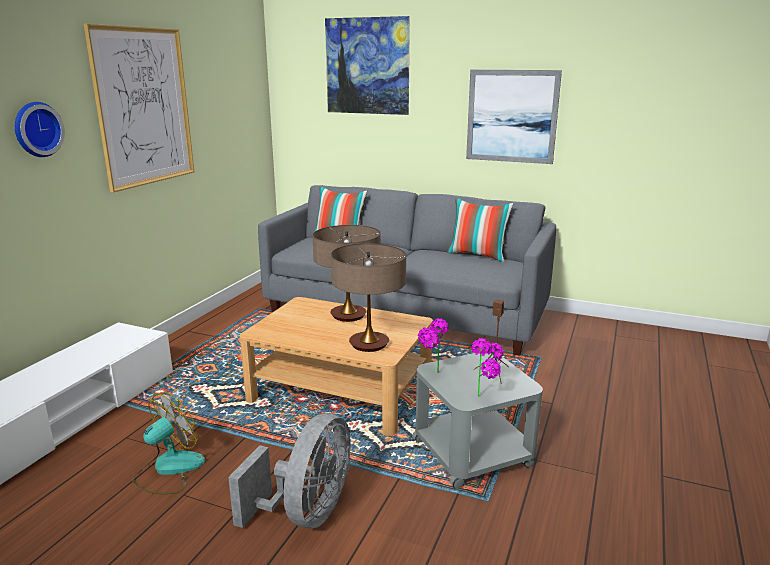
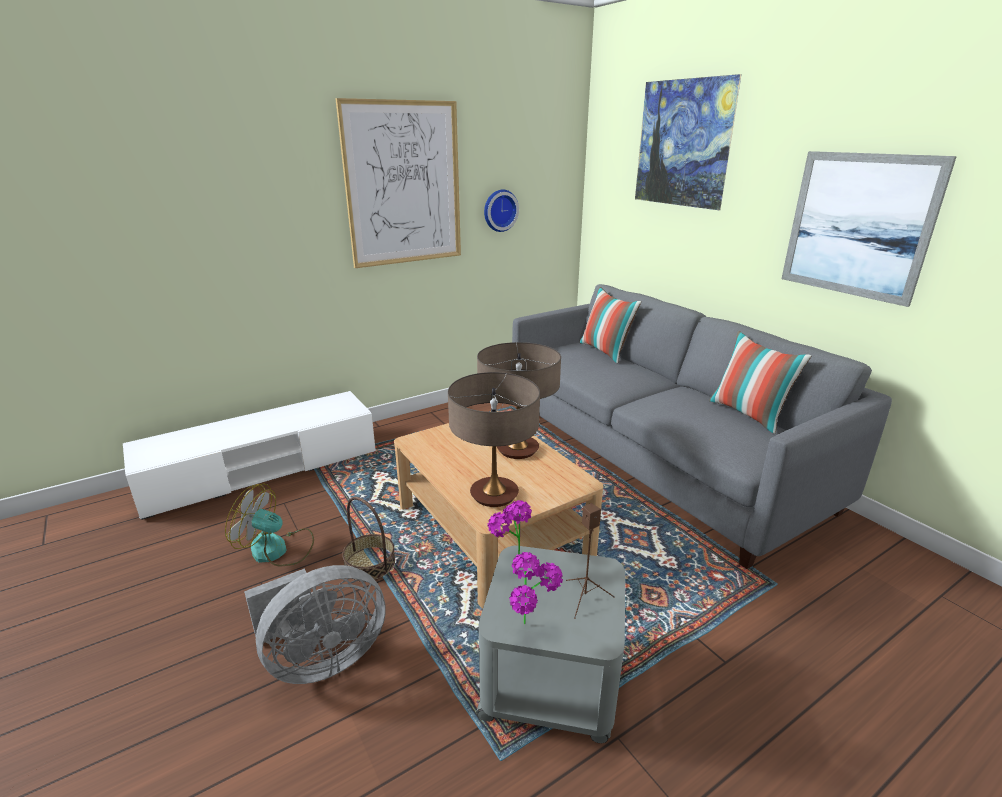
camera: 35 degrees right, 5 degrees up
wall clock [15,102,65,157] -> wall clock moved to [484,190,519,232]
fan [132,392,205,494] -> fan turned 150 degrees counterclockwise [225,483,314,567]
none -> basket [342,497,395,582]

